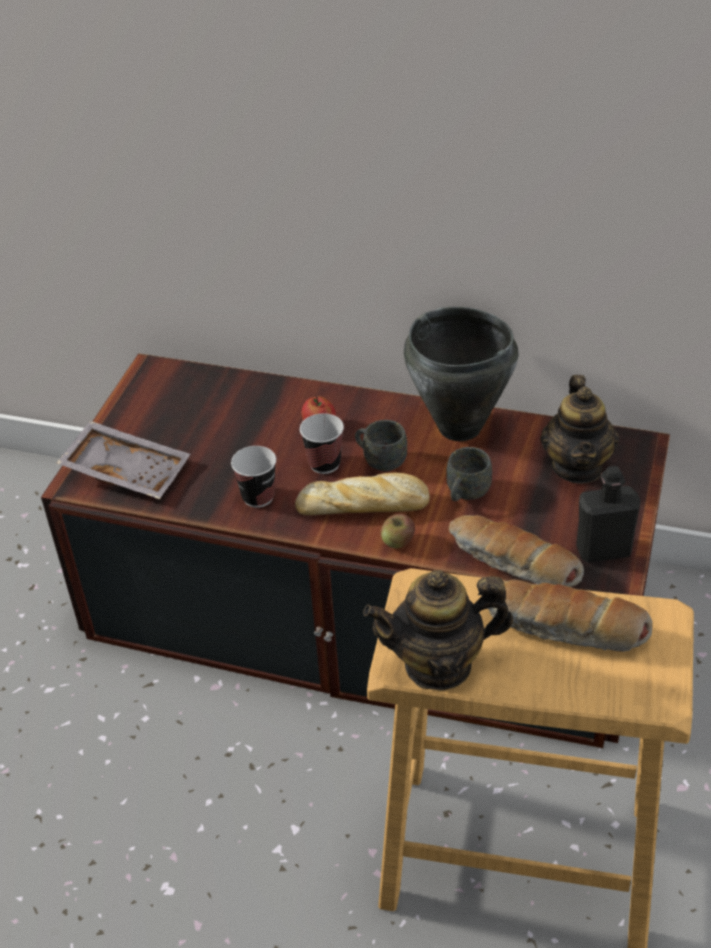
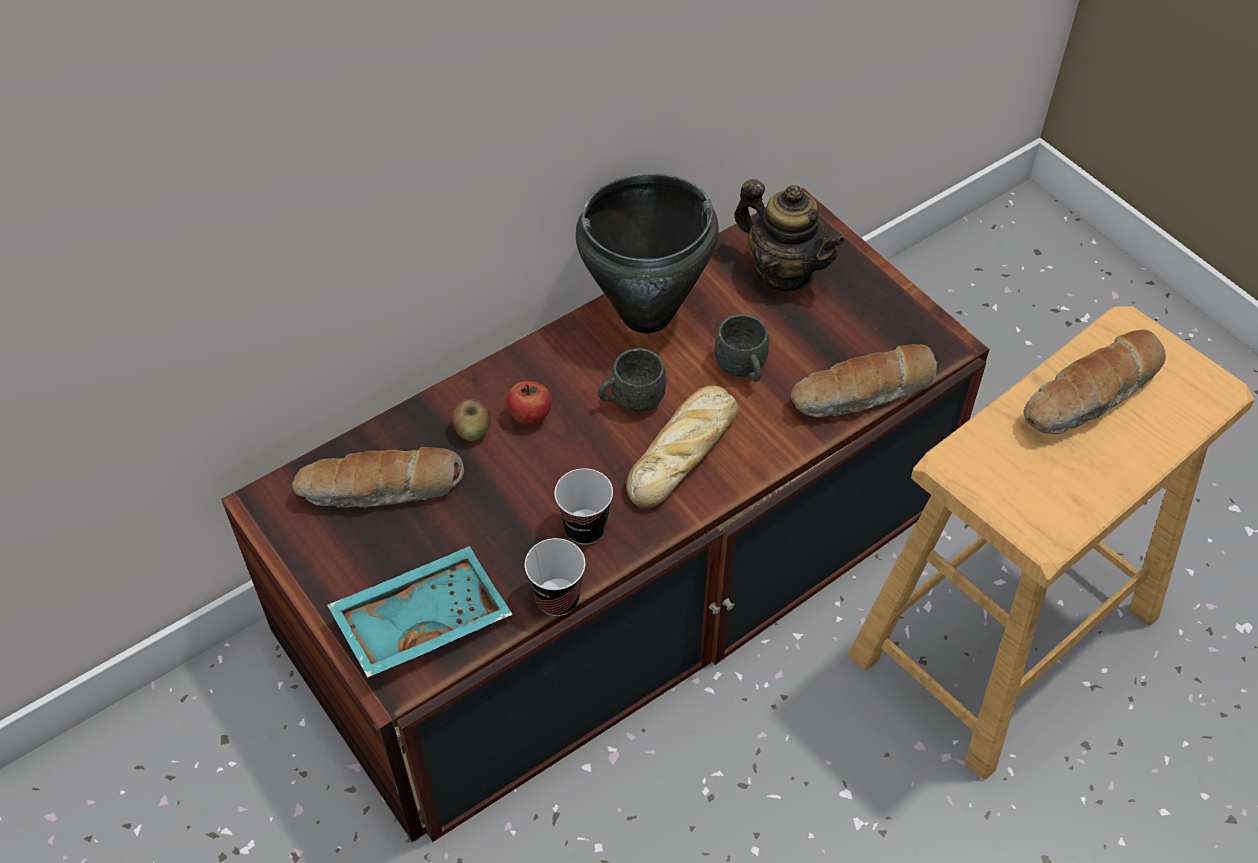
camera: 55 degrees left, 10 degrees up
grey tray [57,421,190,499] -> turquoise tray [327,546,513,678]
cup [300,413,344,474] -> cup moved to [525,538,585,616]
teapot [363,570,513,691] -> none
apple [381,514,415,548] -> apple moved to [452,399,491,441]
black bottle [576,466,641,563] -> none
none -> bread [292,447,464,508]

